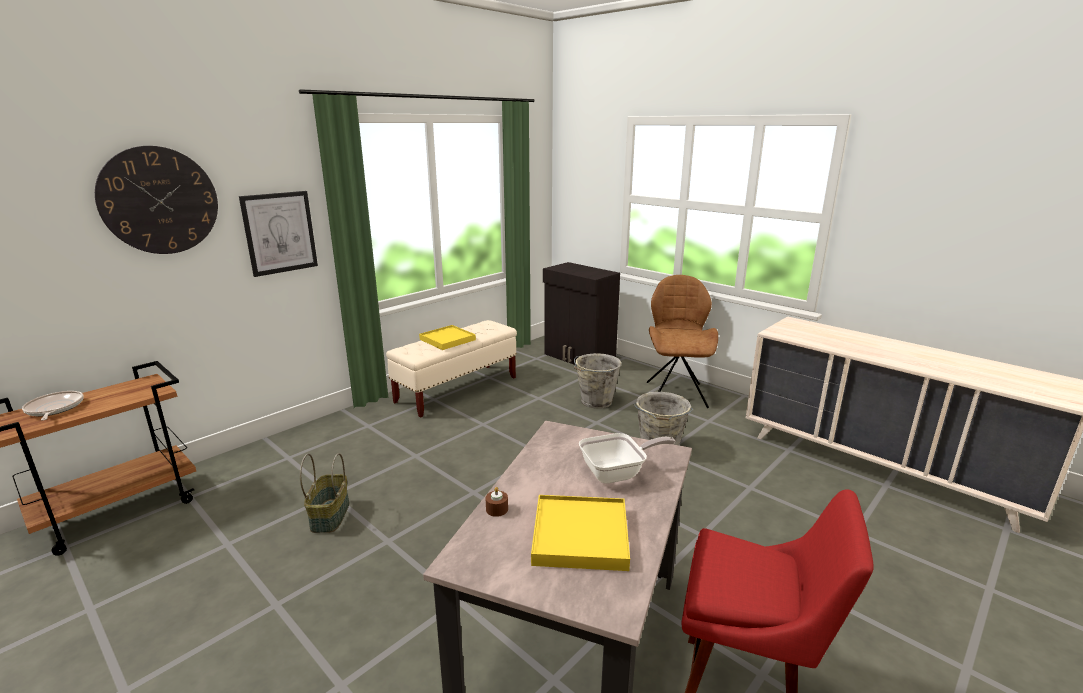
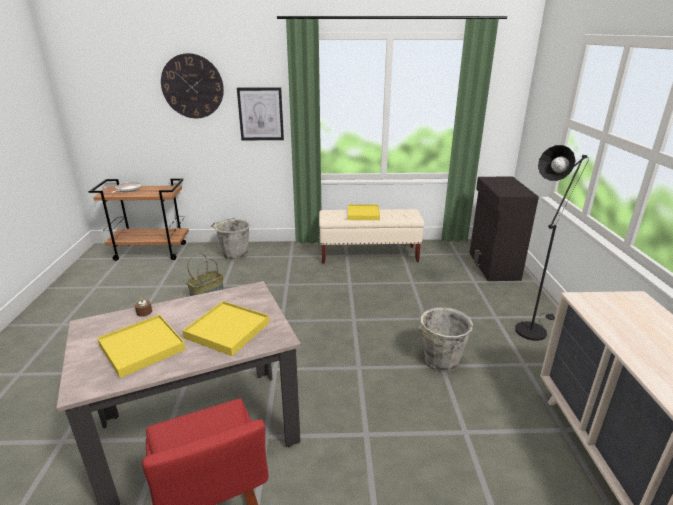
camera: 45 degrees right, 5 degrees up
grey bucket [574,353,622,409] -> grey bucket moved to [211,218,250,260]
frying pan [579,433,676,484] -> yellow tray [182,301,270,356]
brown chair [647,275,718,408] -> black floor lamp [515,145,587,341]

